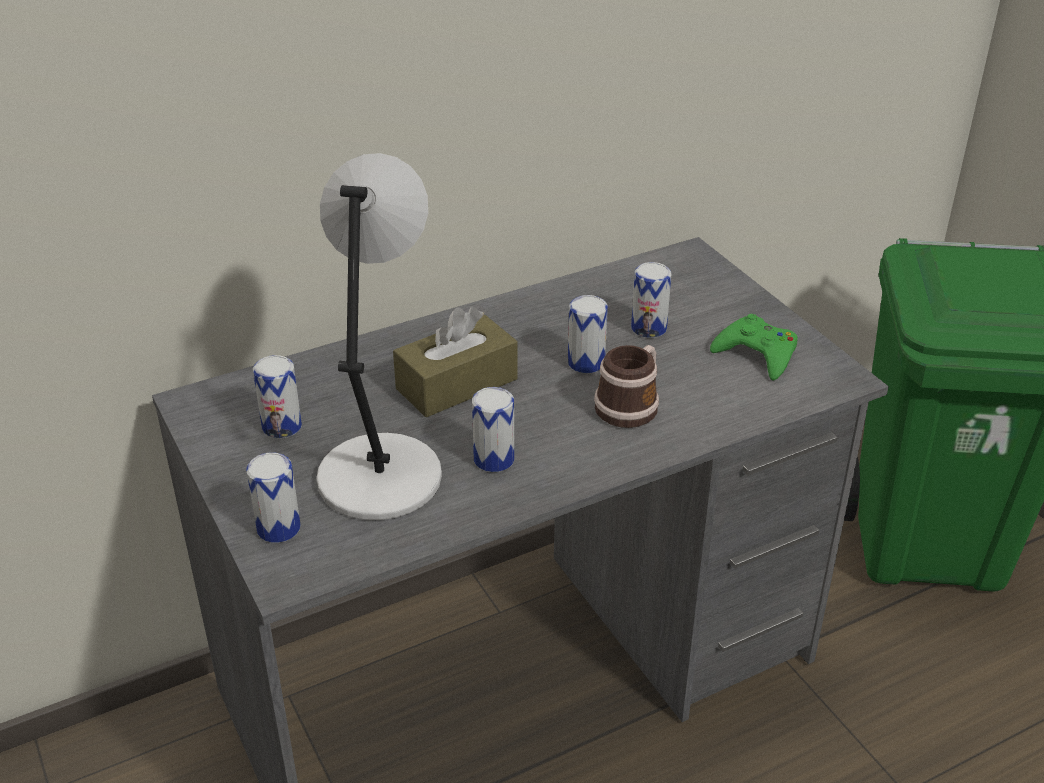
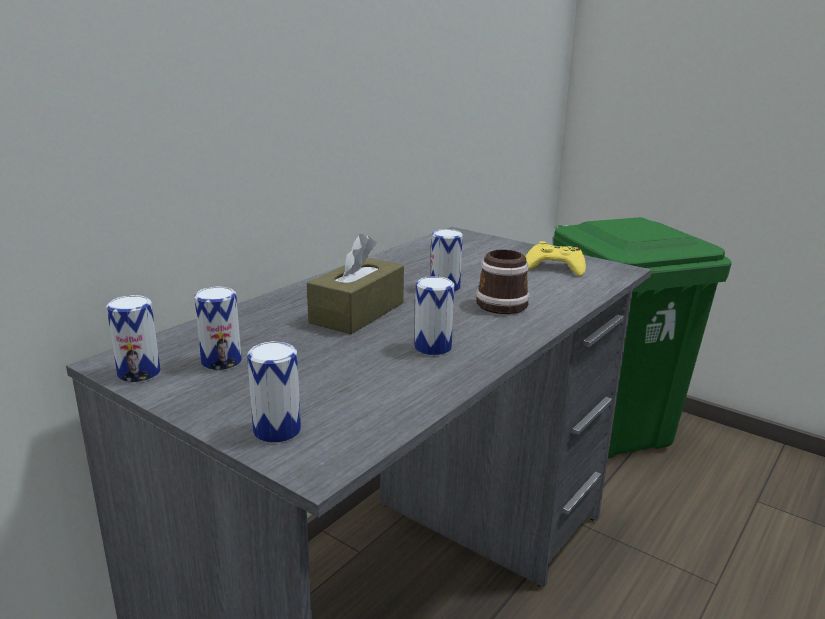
camera: 25 degrees left, 15 degrees down
grey table lamp [316,153,442,520] -> none
can [631,262,671,338] -> can moved to [106,295,160,383]
green game controller [710,314,798,381] -> yellow game controller [526,241,586,277]

